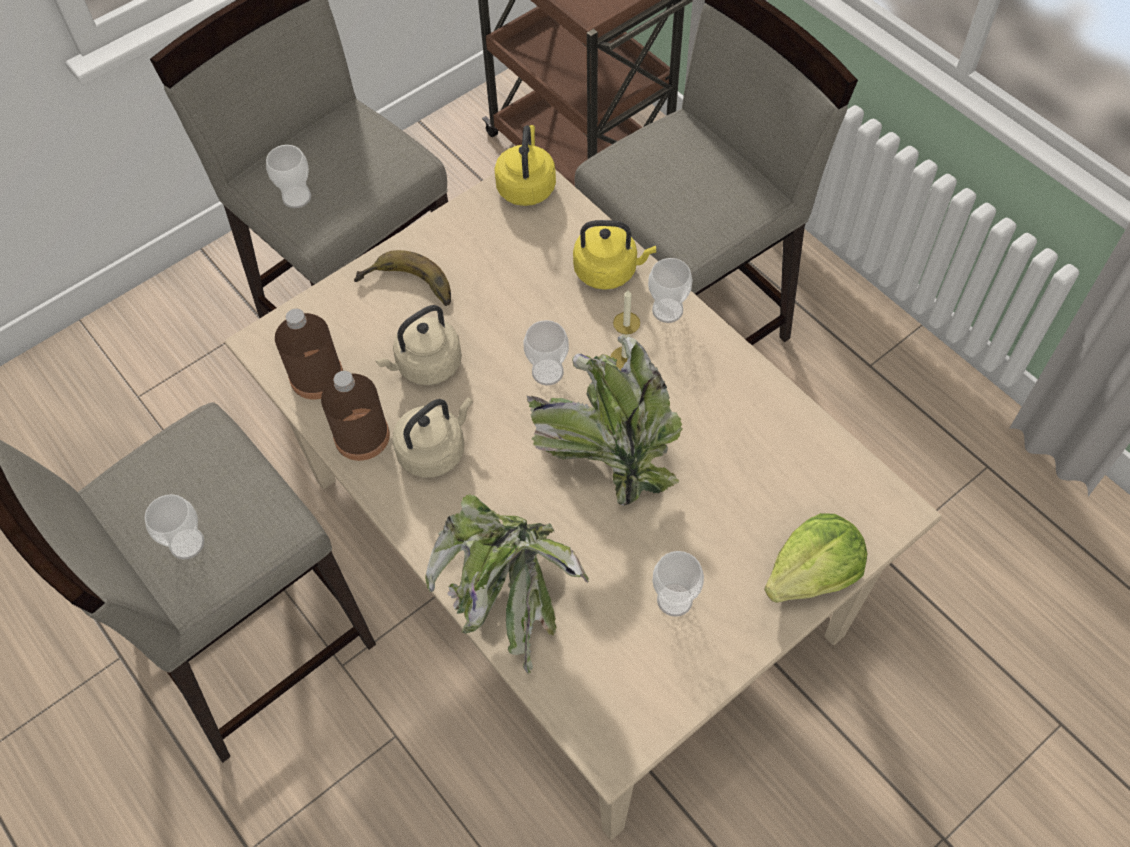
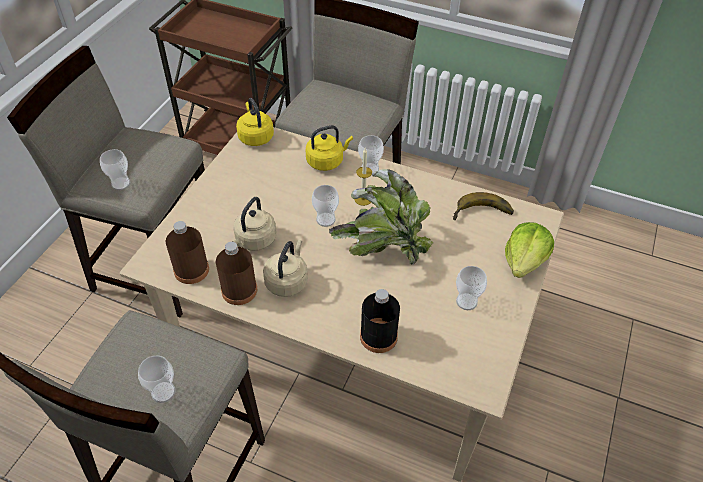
camera: 30 degrees left, 10 degrees down
banana [354,250,451,306] -> banana moved to [453,192,514,220]
potted plant [425,493,589,675] -> black bottle [360,289,400,353]

